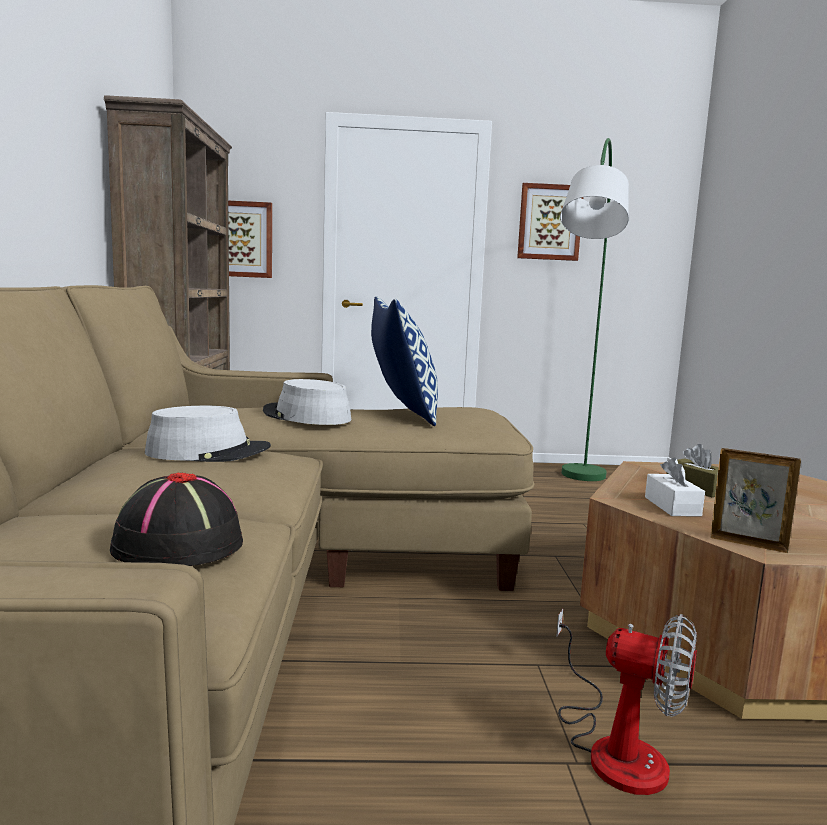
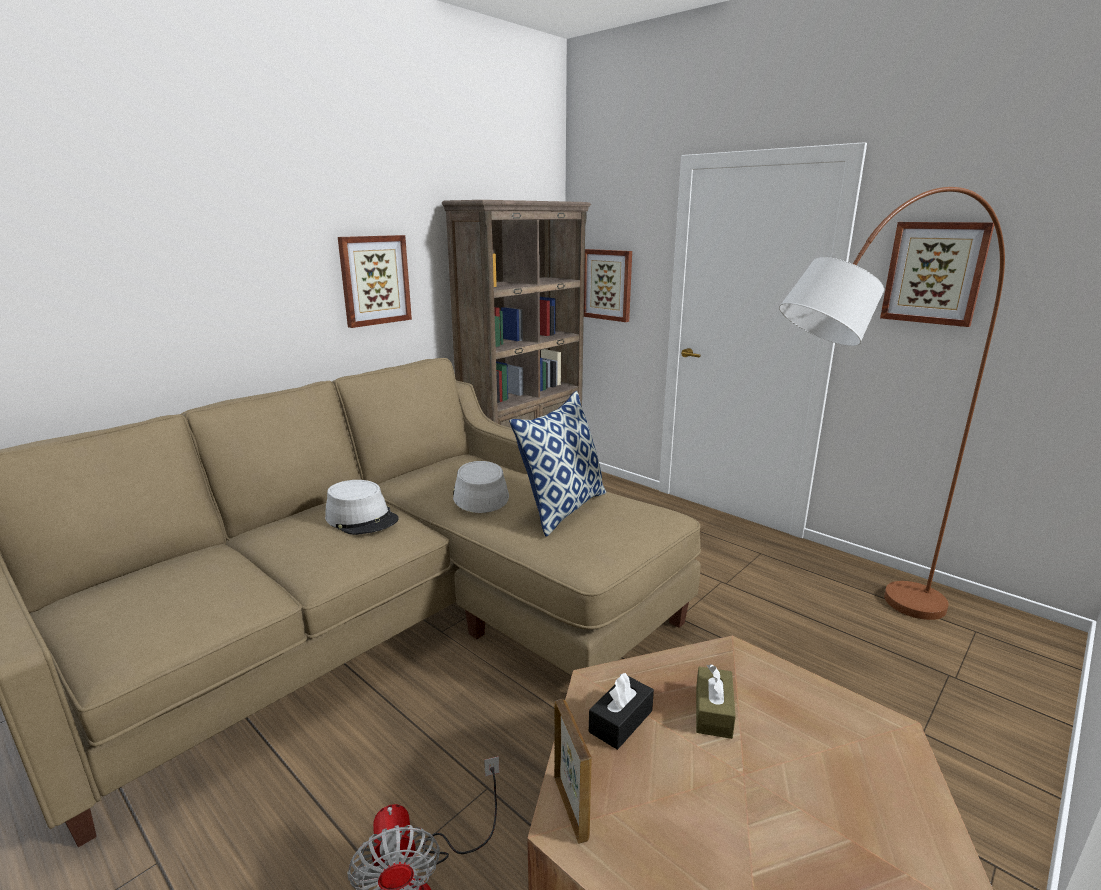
camera: 45 degrees right, 10 degrees up
black hat [110,473,243,566] -> none
green floor lamp [560,138,629,481] -> brown floor lamp [779,187,1005,620]
white tissue box [645,457,705,517] -> black tissue box [589,673,654,750]
none -> picture [338,235,412,328]

